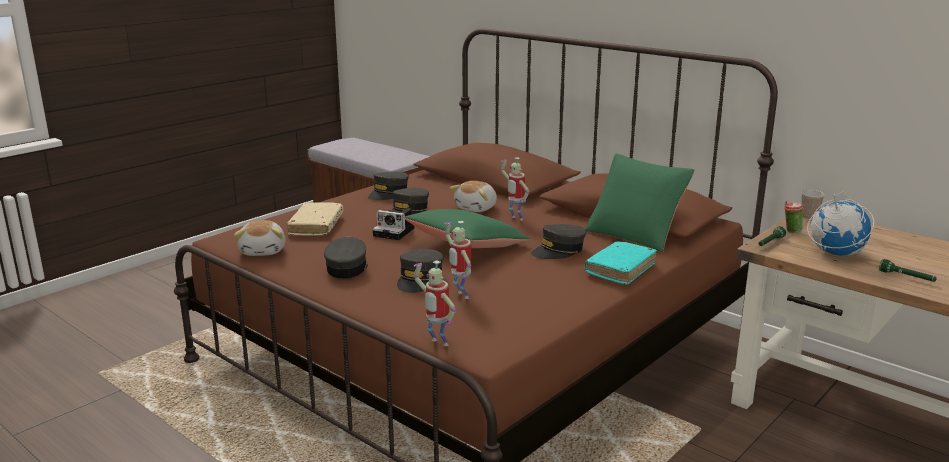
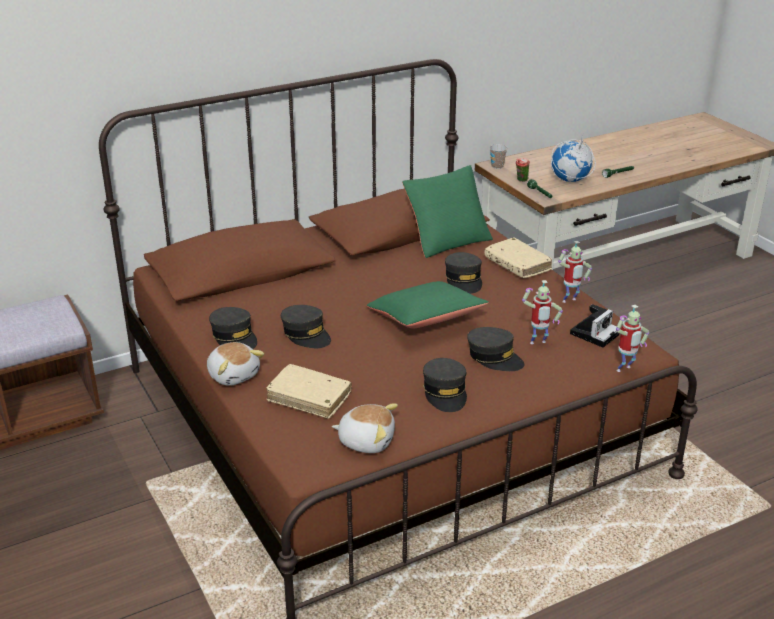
camera: 70 degrees left, 10 degrees up
grey cap [324,237,368,279] -> grey cap turned 120 degrees counterclockwise [423,358,467,412]
camera [372,208,415,240] -> camera moved to [570,304,619,348]
plush toy [449,181,497,212] -> plush toy moved to [207,342,264,386]
toy robot [501,157,529,221] -> toy robot moved to [558,241,592,303]
turquoise book [585,242,657,285] -> beige book [485,237,552,278]

